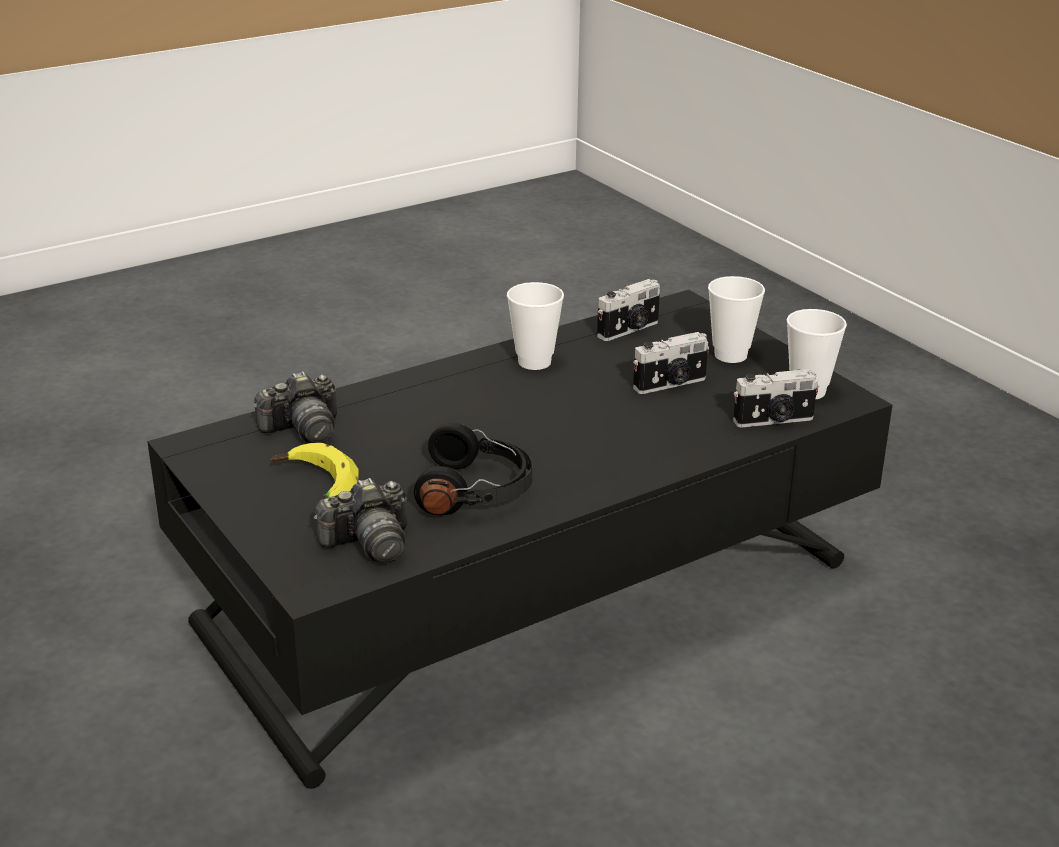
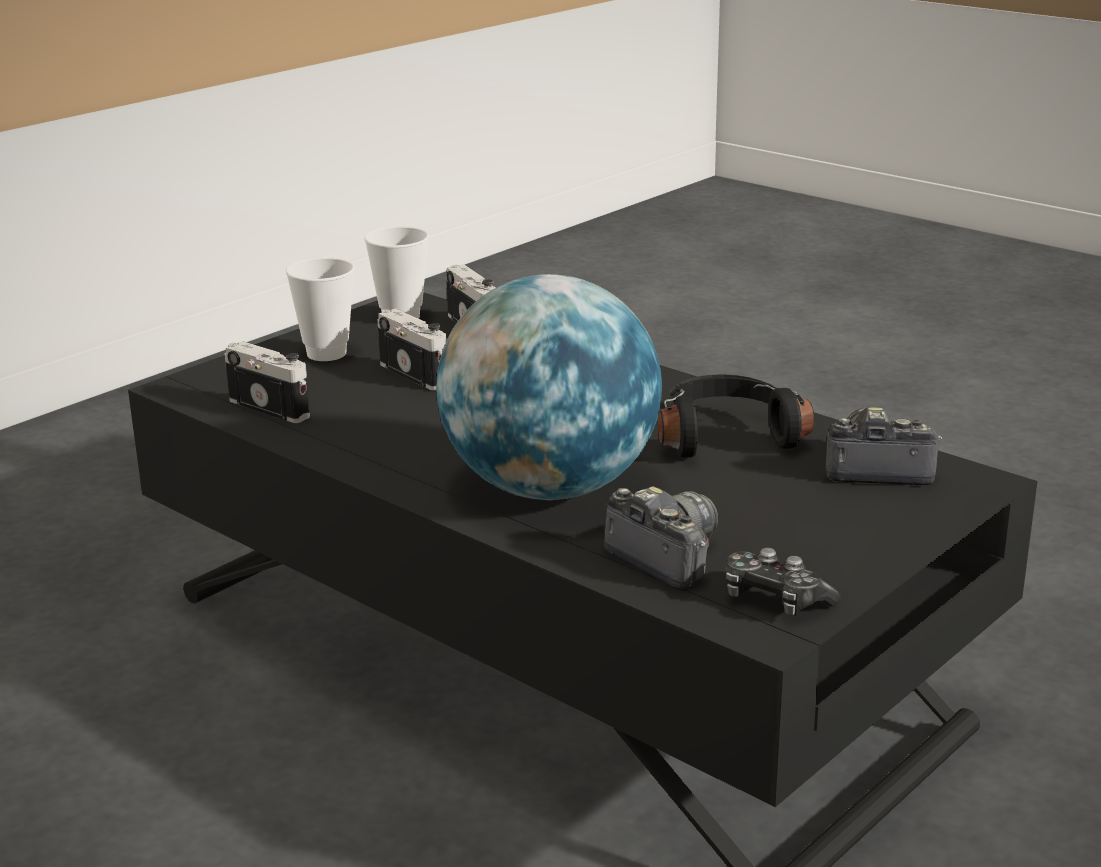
camera: 105 degrees left, 5 degrees down
banana [270,443,359,499] -> none
camera [314,478,407,563] -> camera turned 45 degrees counterclockwise [825,407,942,485]
cup [507,282,564,370] -> none
none -> globe [436,274,662,500]
none -> game controller [726,547,841,616]

